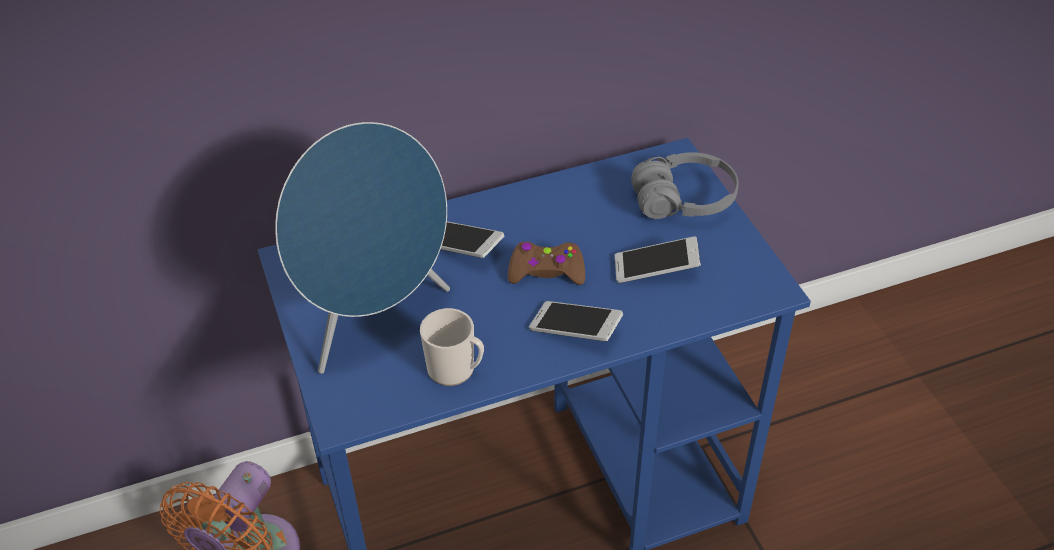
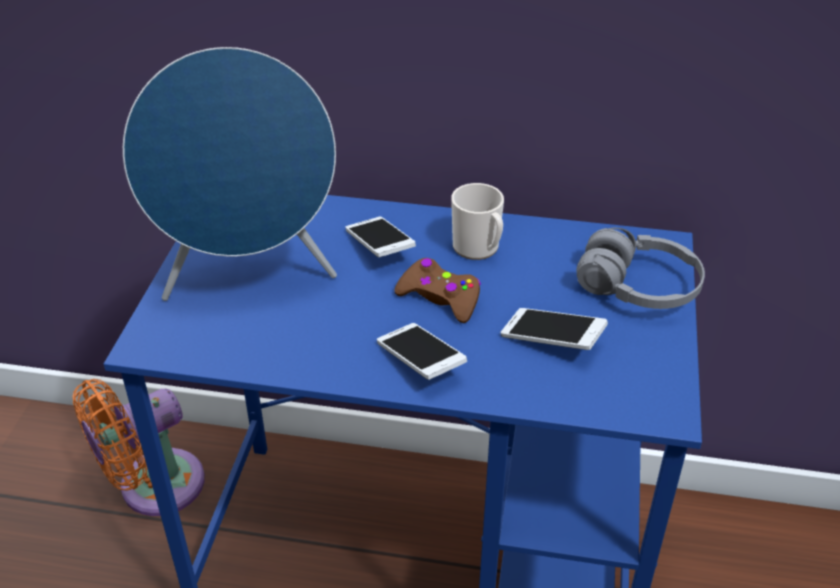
camera: 30 degrees right, 5 degrees down
mug [420,308,484,386] -> mug moved to [451,183,504,260]

